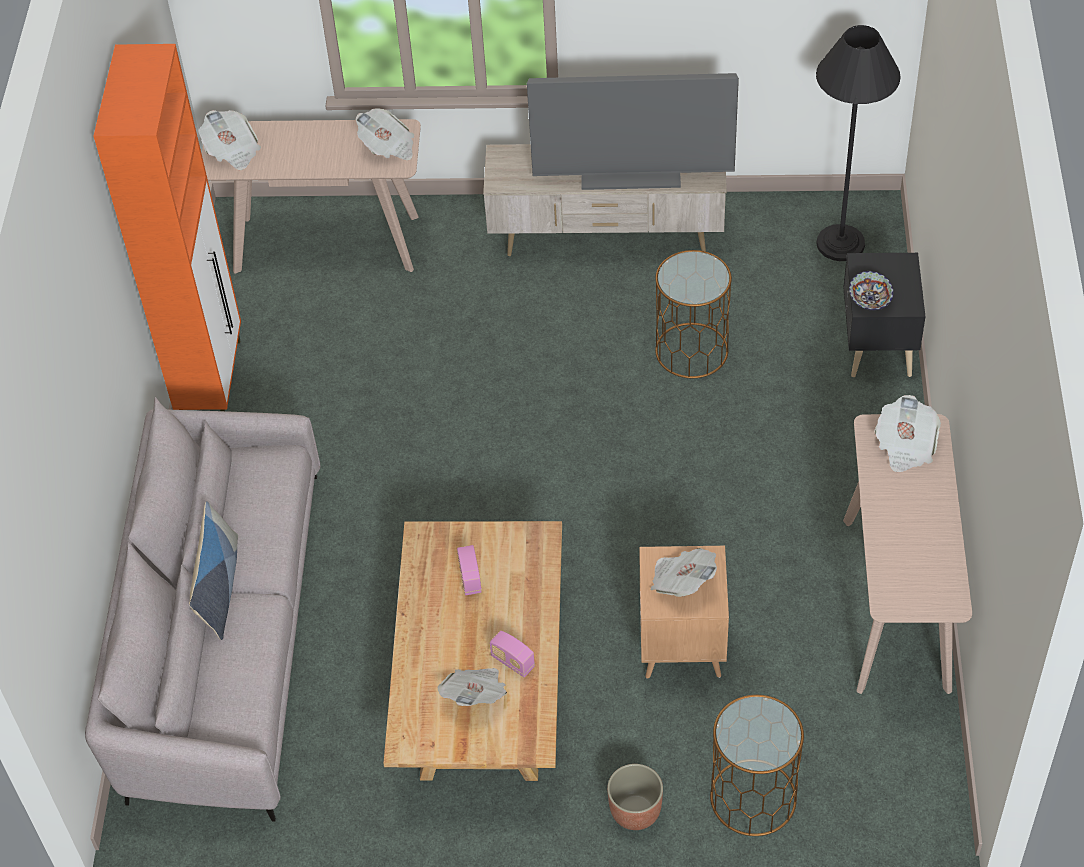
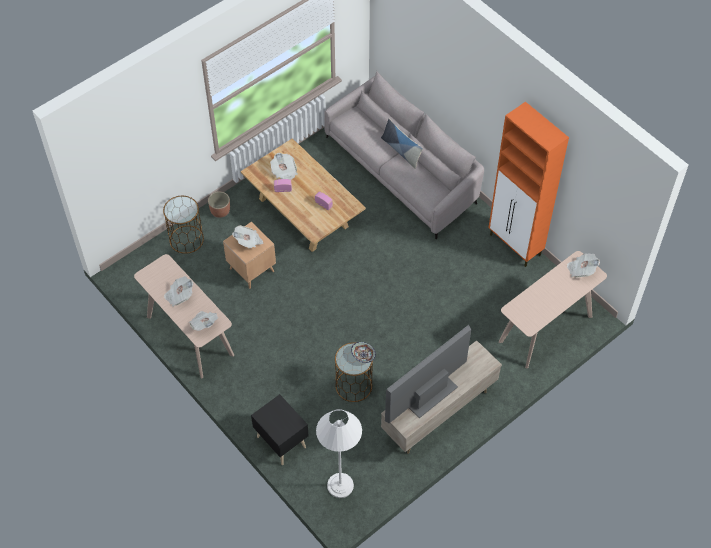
camera: 135 degrees right, 5 degrees up
newspaper [356,109,414,161] -> newspaper moved to [164,276,194,307]
black floor lamp [816,25,900,261] -> white floor lamp [316,409,362,498]
bowl [849,271,893,311] -> bowl moved to [351,342,376,363]

